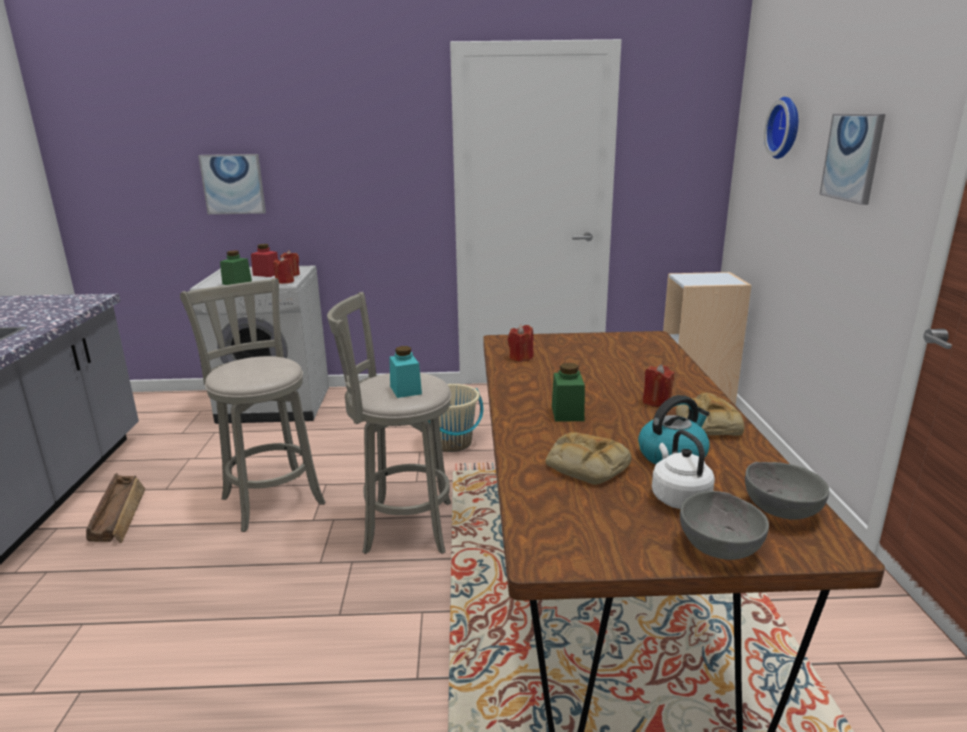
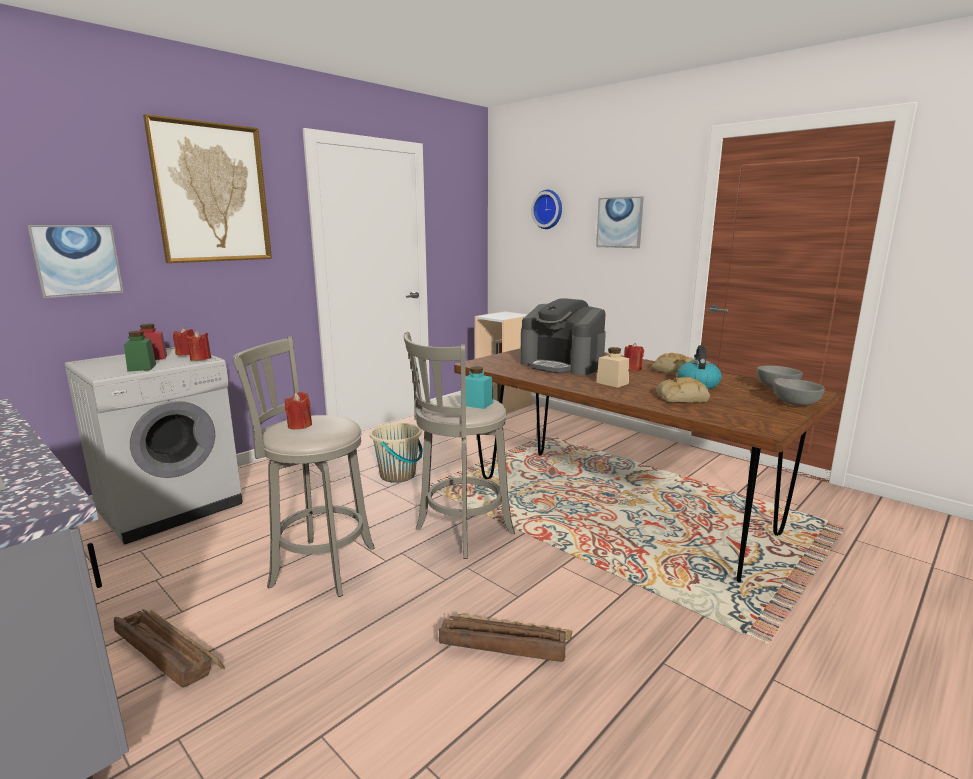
camera: 45 degrees left, 5 degrees down
red candle [508,325,534,362] -> red candle moved to [284,392,312,429]
green jar [552,363,585,422] -> beige jar [596,347,629,388]
white kettle [652,430,715,509] -> none
none -> picture [143,114,272,263]
none -> crate [439,614,573,662]
none -> coffee machine [520,298,606,375]

